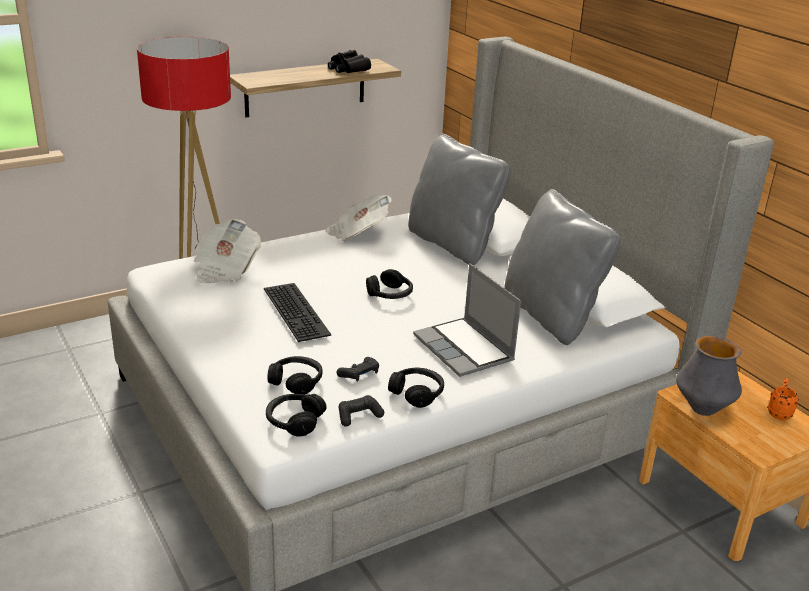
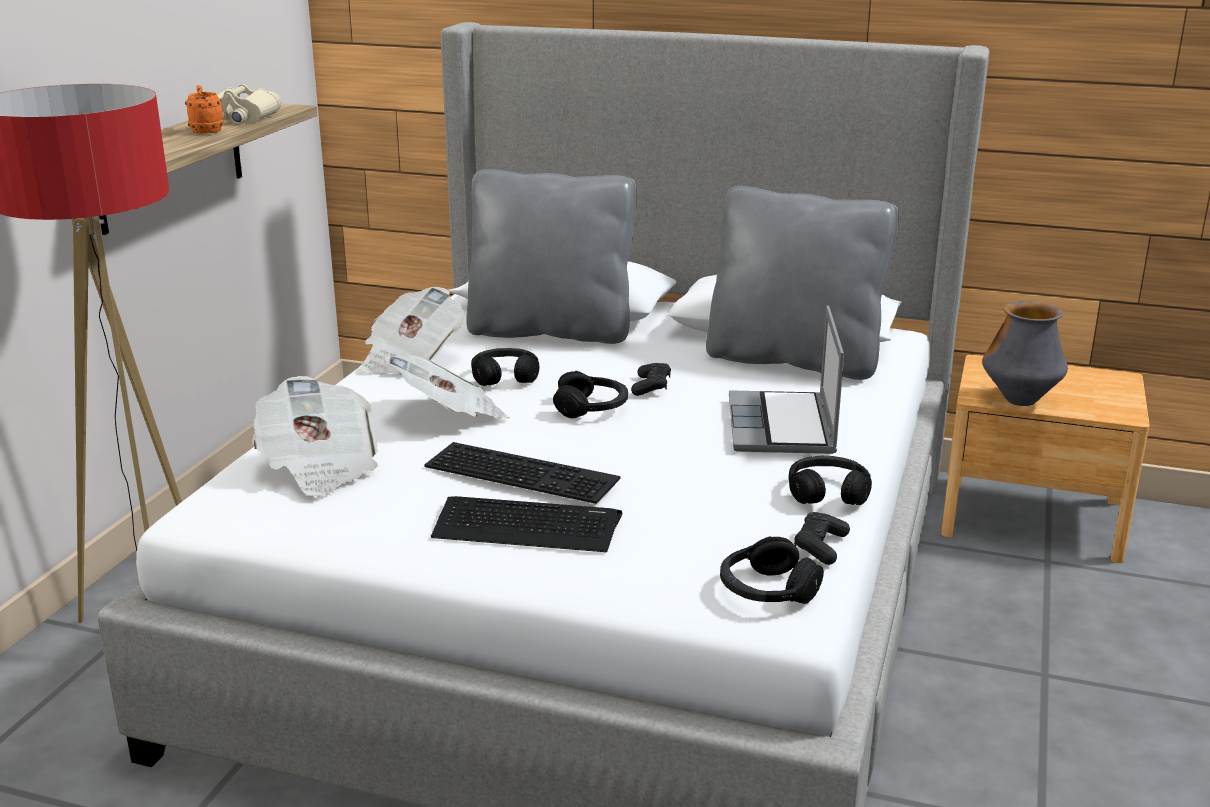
camera: 40 degrees left, 5 degrees down
black headphones [267,356,323,395] -> black headphones moved to [471,348,539,386]
black binoculars [328,50,371,73] -> beige binoculars [217,84,281,124]
black game controller [336,357,379,381] -> black game controller moved to [631,363,671,396]
laptop [413,263,521,377] -> laptop turned 75 degrees clockwise [729,305,844,454]
orange mug [767,378,799,420] -> orange mug moved to [185,85,223,134]
none -> newspaper [384,354,510,419]
none -> keyboard [431,496,622,552]

